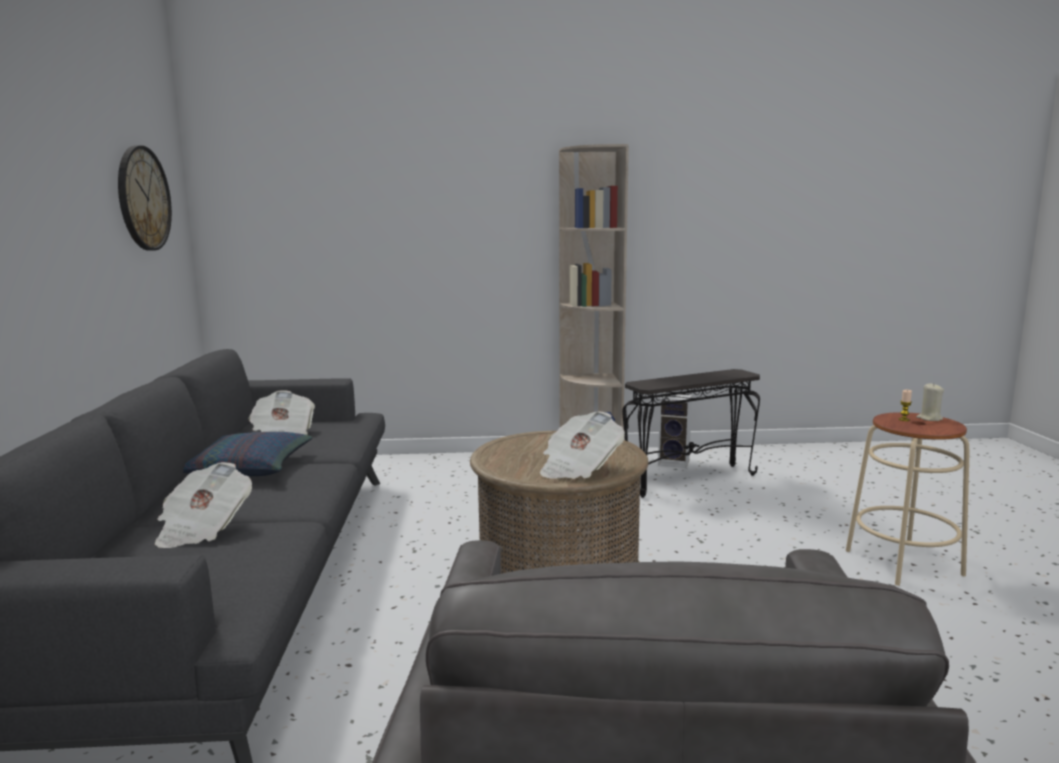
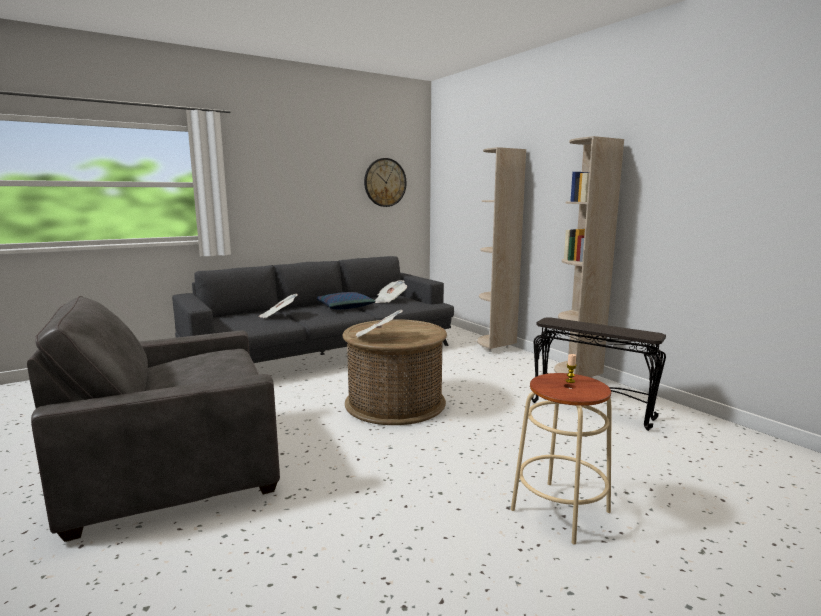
camera: 60 degrees right, 0 degrees up
speaker [658,393,692,468] -> none
beige candle [916,383,944,421] -> none
none -> beige bookcase [477,147,526,352]

